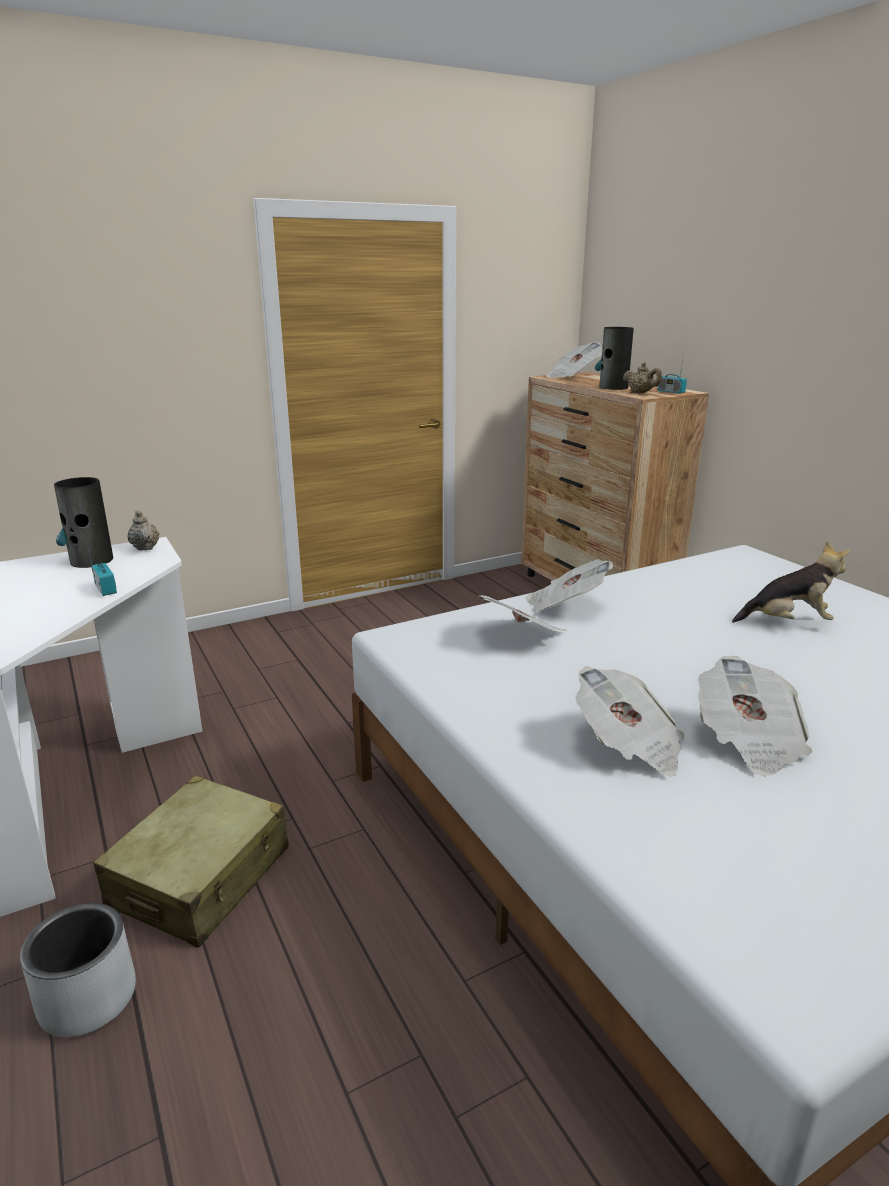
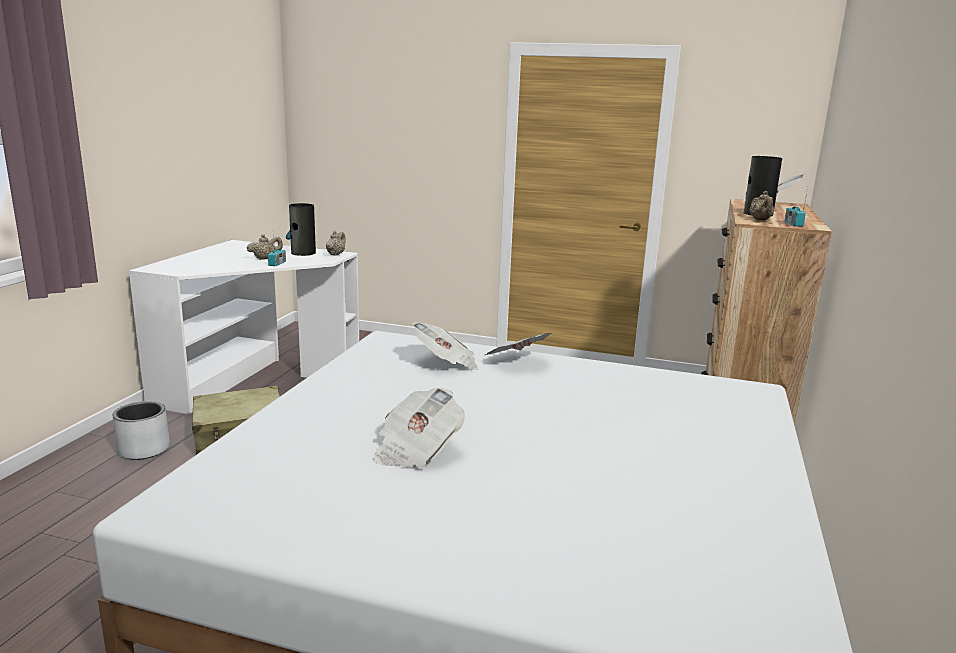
camera: 45 degrees right, 5 degrees down
newspaper [575,667,685,776] -> none
plush toy [732,541,850,623] -> none
none -> beige teapot [247,234,283,260]

